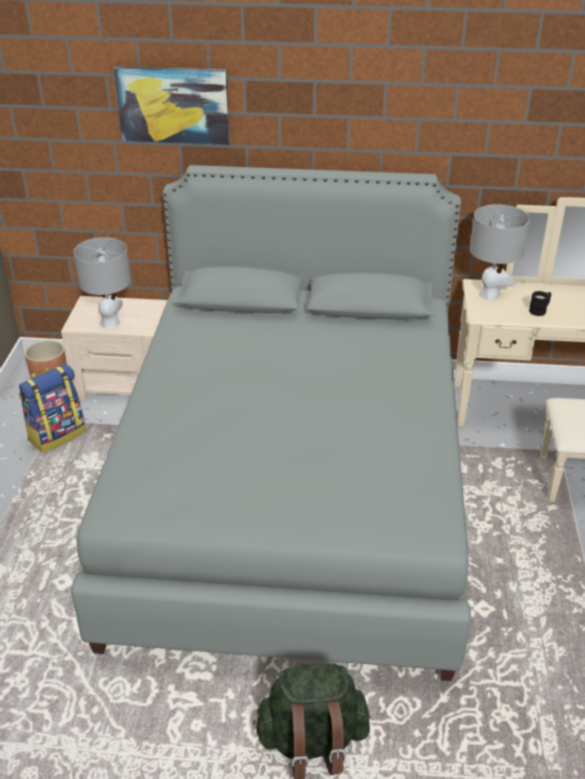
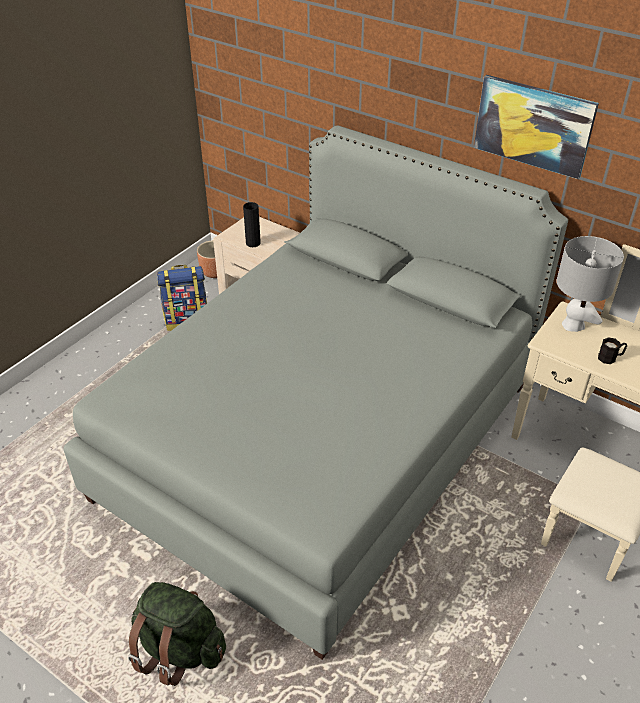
camera: 30 degrees right, 5 degrees up
grey table lamp [74,237,131,329] -> black vase [243,202,261,247]
picture [113,66,230,145] -> picture moved to [474,75,599,179]

